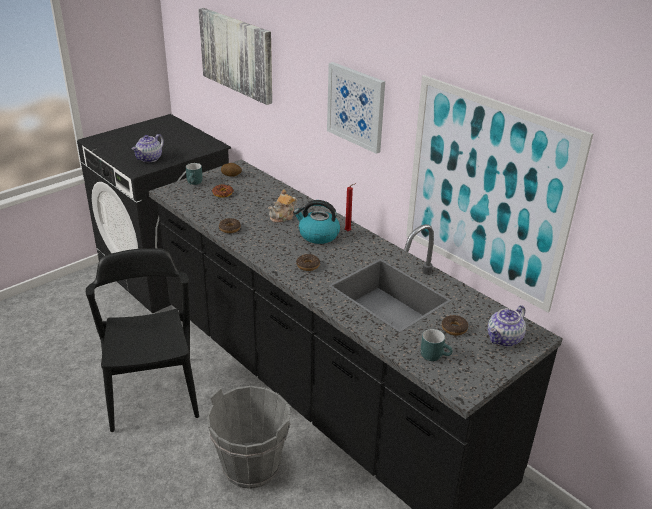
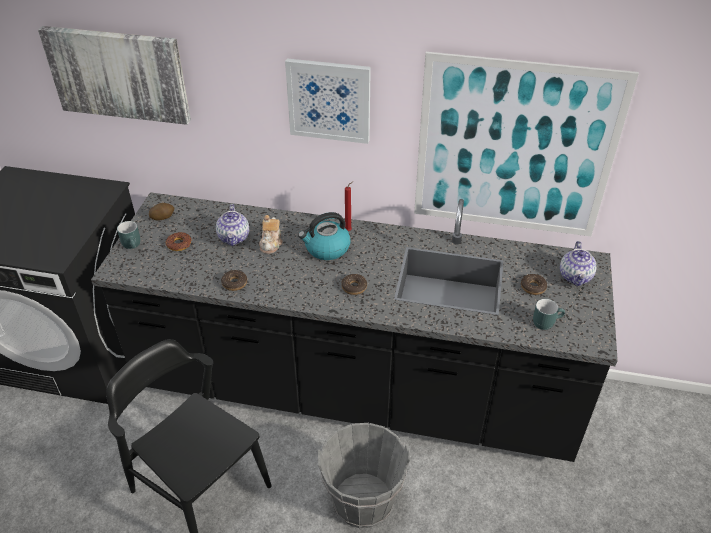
camera: 35 degrees left, 10 degrees up
teapot [132,134,164,162] -> teapot moved to [216,204,249,246]

